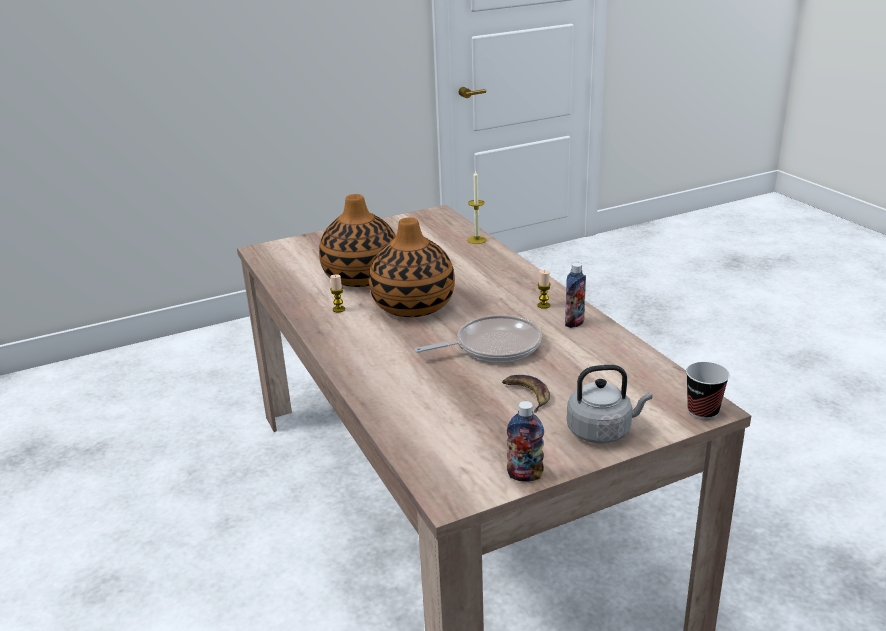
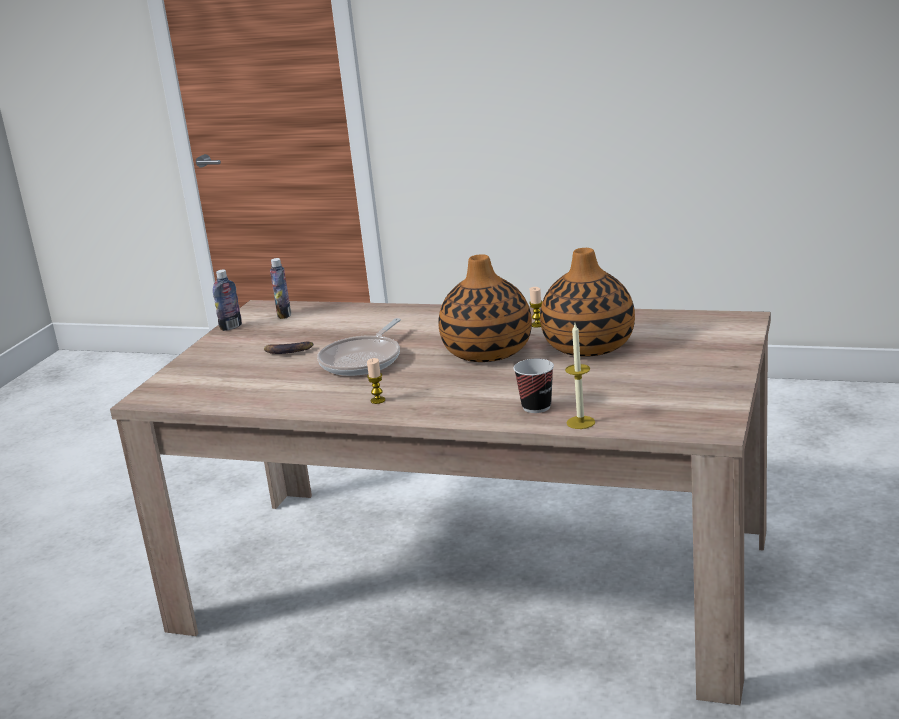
camera: 135 degrees right, 5 degrees down
bottle [565,263,586,328] -> bottle moved to [270,258,291,319]
grey kettle [567,365,653,443] -> none
cup [686,362,730,420] -> cup moved to [513,359,554,413]

